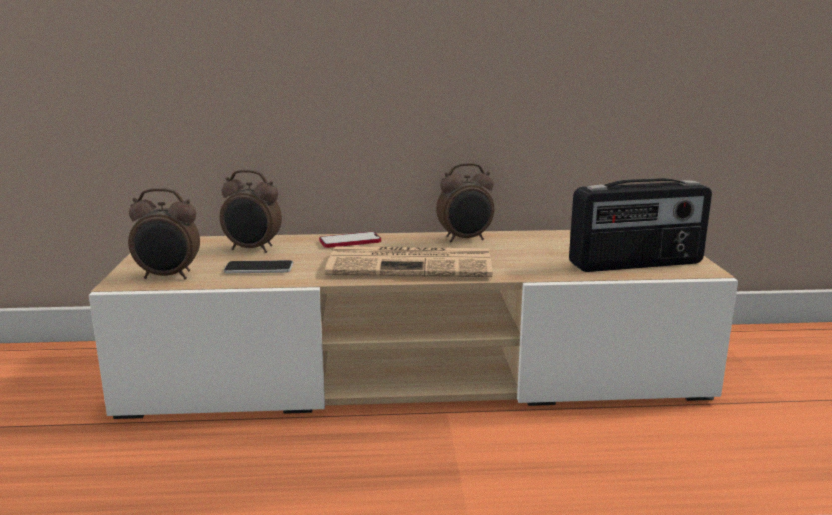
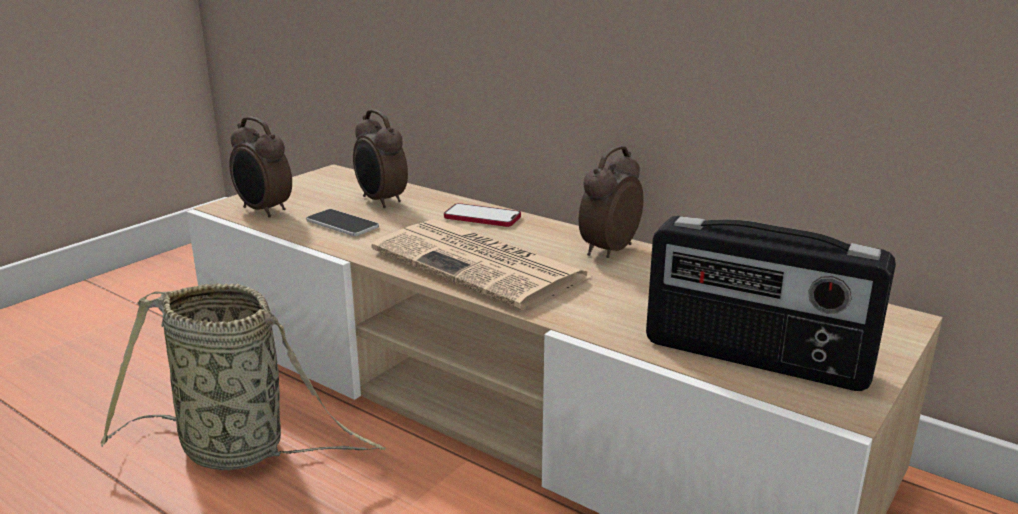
camera: 40 degrees right, 5 degrees up
alarm clock [436,163,494,242] -> alarm clock turned 105 degrees clockwise [579,146,643,258]
none -> basket [101,283,385,470]

